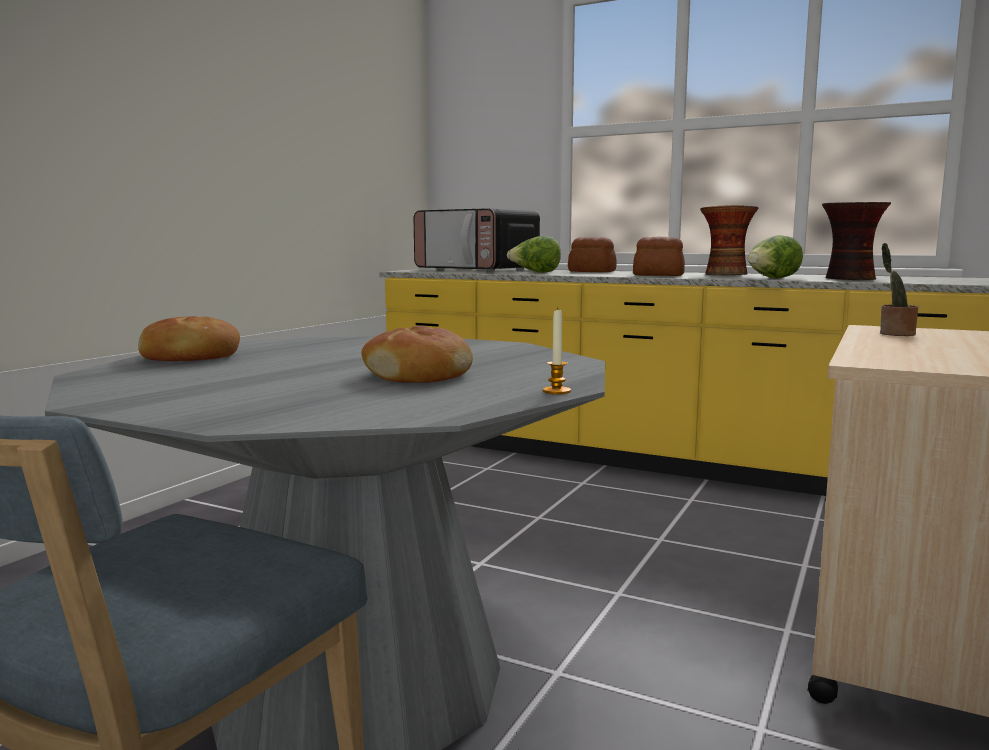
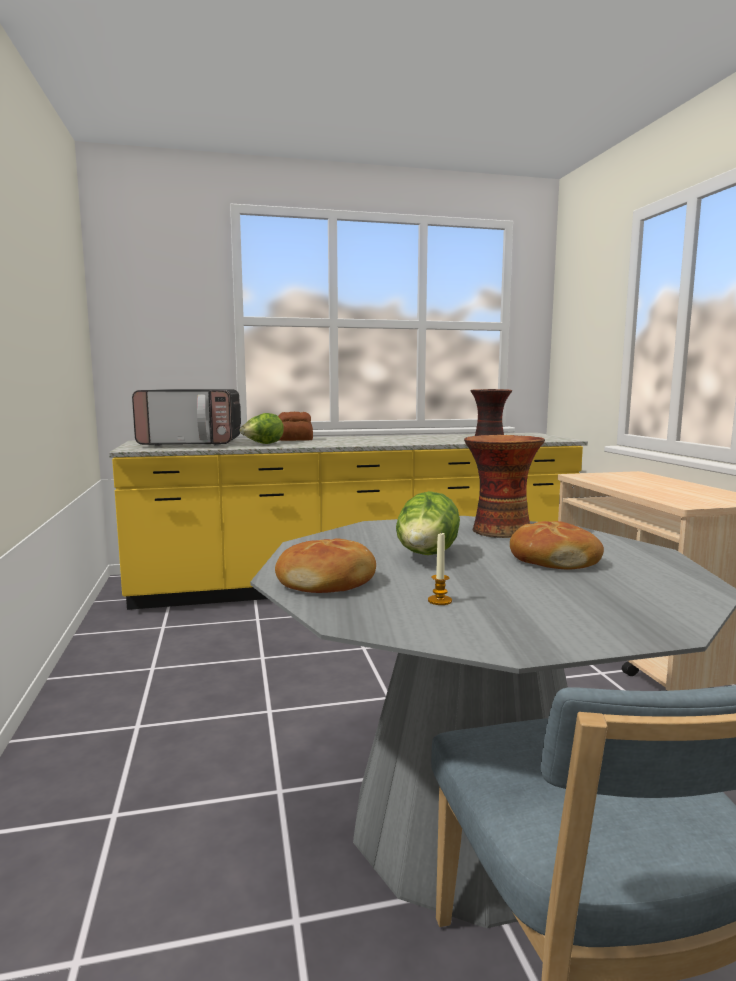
camera: 40 degrees left, 0 degrees up
candle [543,309,571,394] -> candle moved to [428,533,452,605]
bread [633,236,685,276] -> none
vase [700,205,758,275] -> vase moved to [464,435,545,538]
lettuce [748,235,803,279] -> lettuce moved to [396,491,460,555]
potted plant [880,243,918,336] -> none

